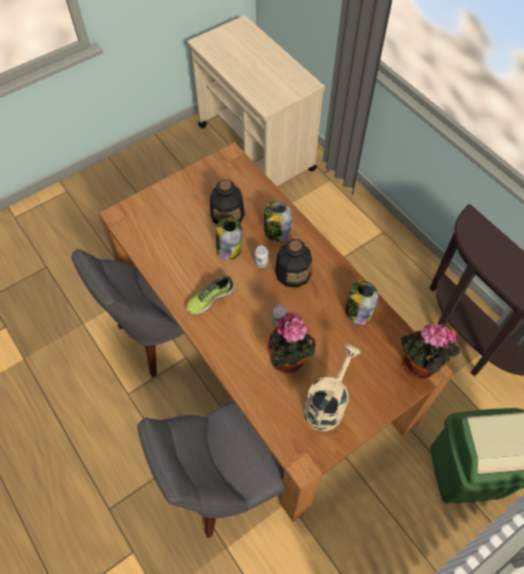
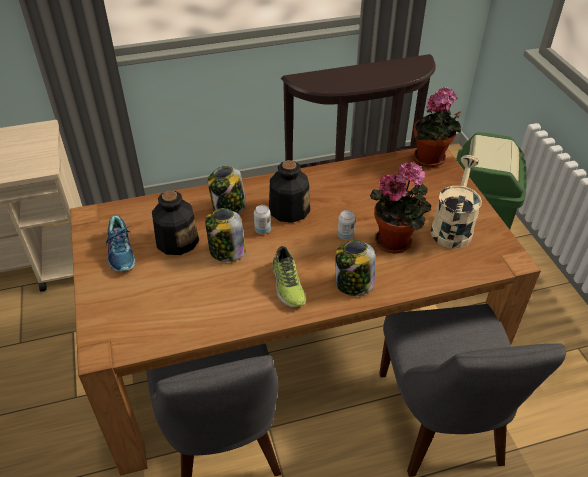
camera: 70 degrees left, 15 degrees down
beige watering can [304,344,361,431] -> beige watering can turned 60 degrees clockwise [430,155,482,249]
jar [345,281,378,325] -> jar moved to [336,240,375,296]
none -> shoe [106,214,135,272]

